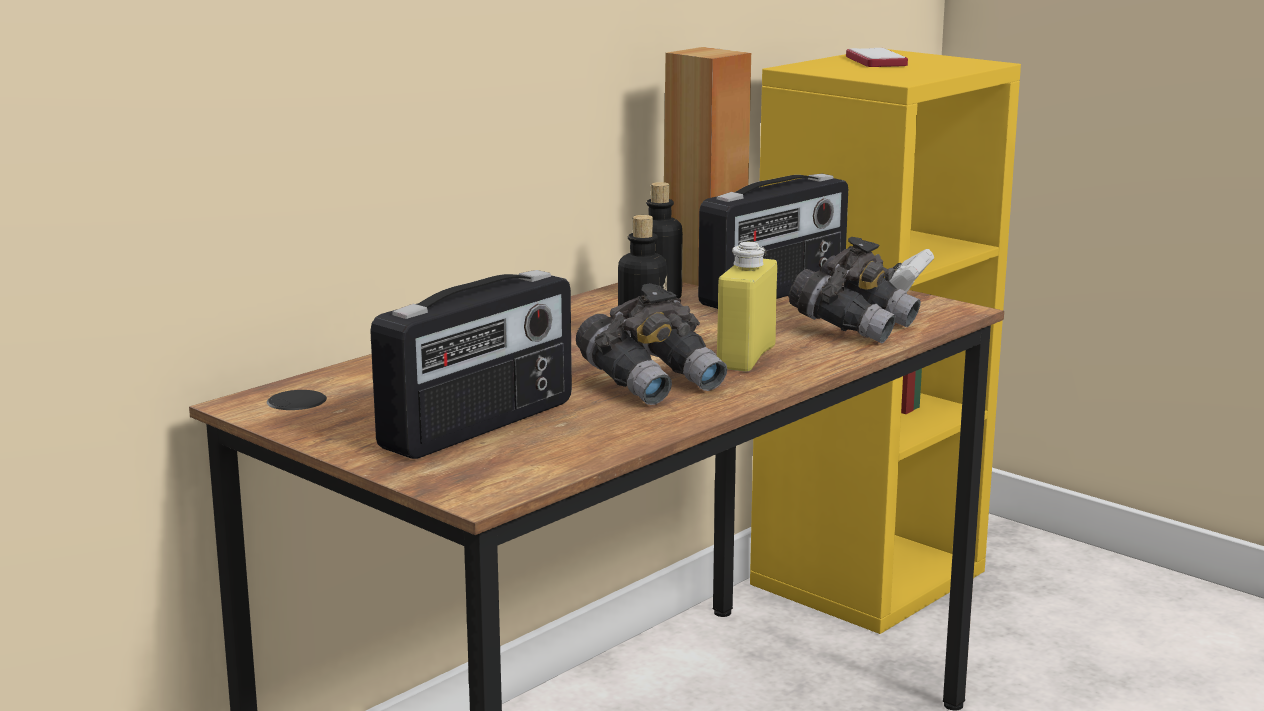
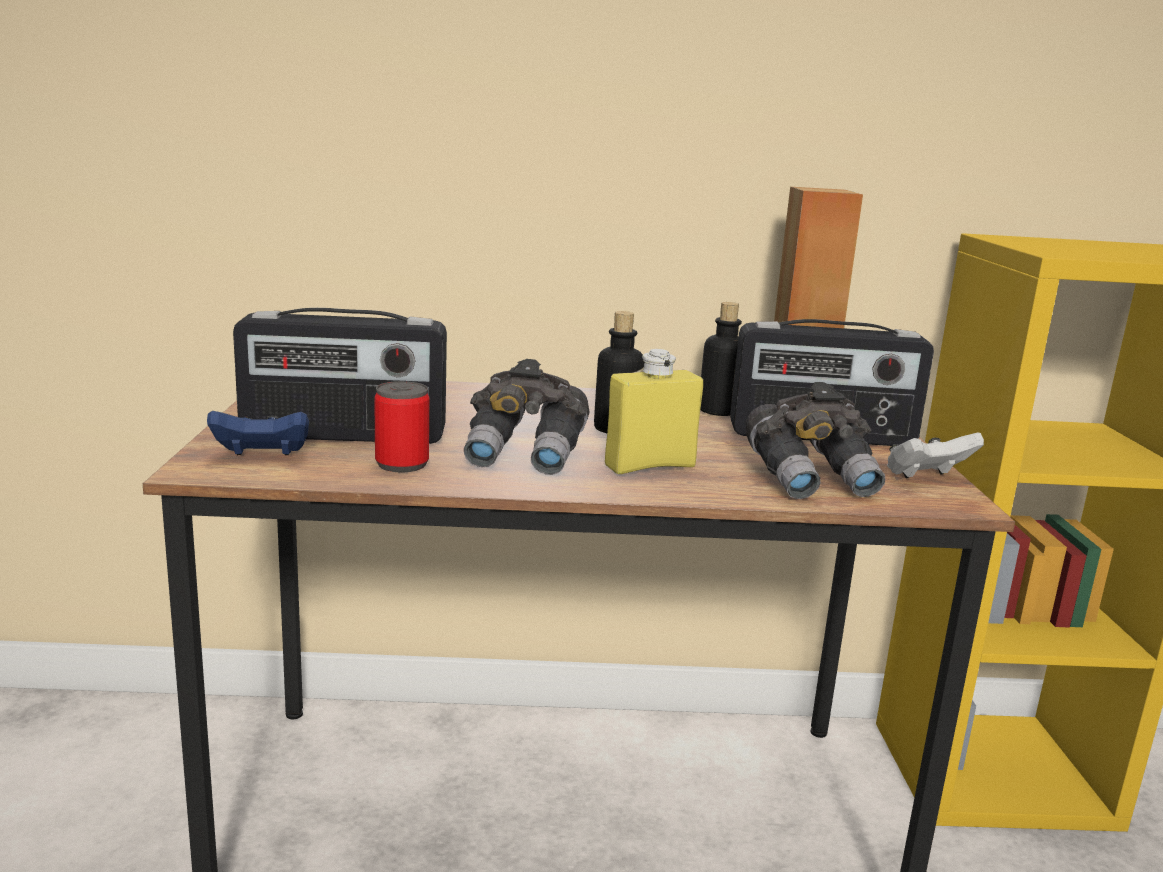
camera: 45 degrees right, 0 degrees up
phone [846,48,908,67] -> none
none -> blue game controller [207,411,309,455]
none -> can [374,381,429,472]

